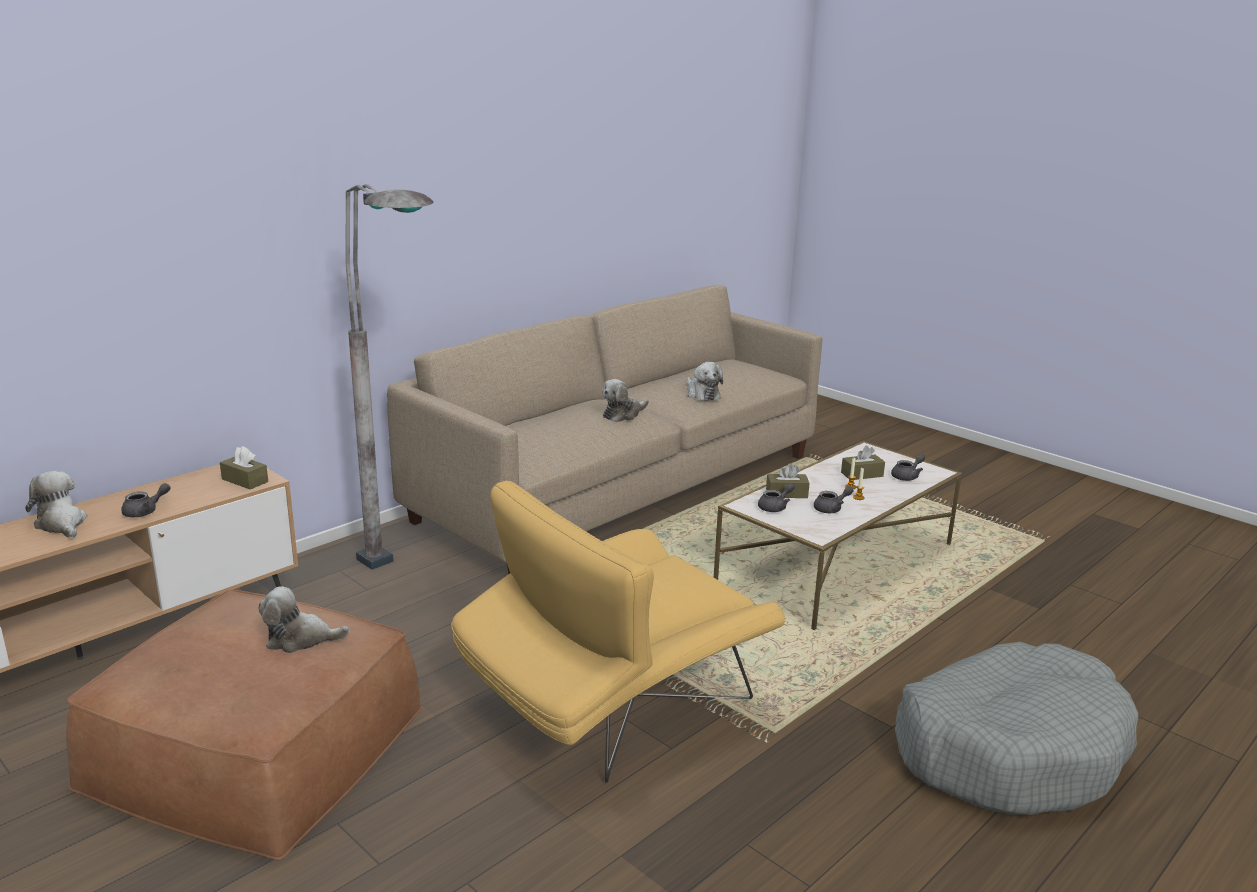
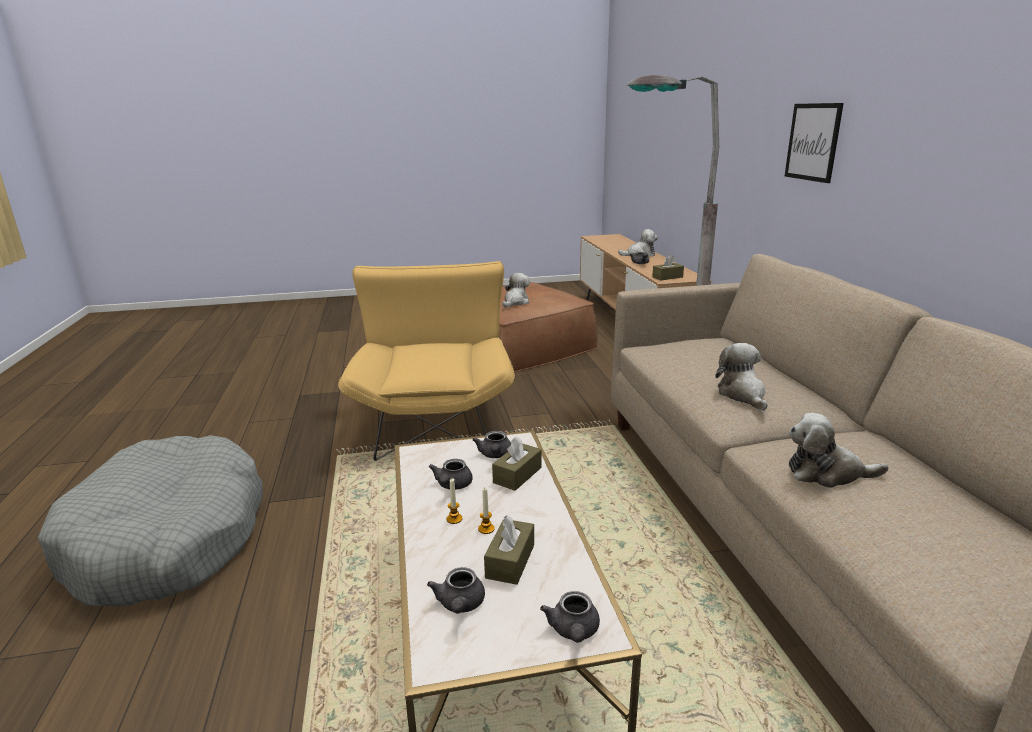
camera: 125 degrees right, 0 degrees up
none -> grey teapot [540,591,600,643]
none -> picture [785,103,844,183]

